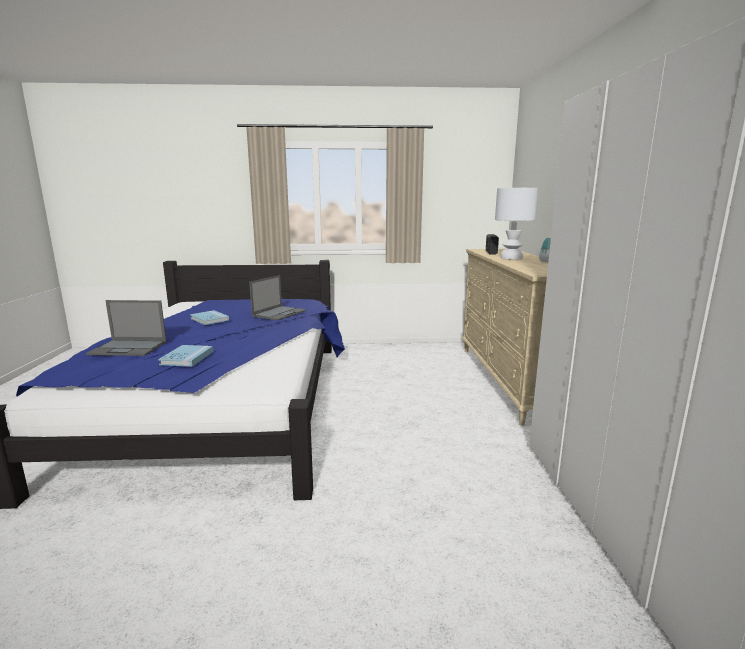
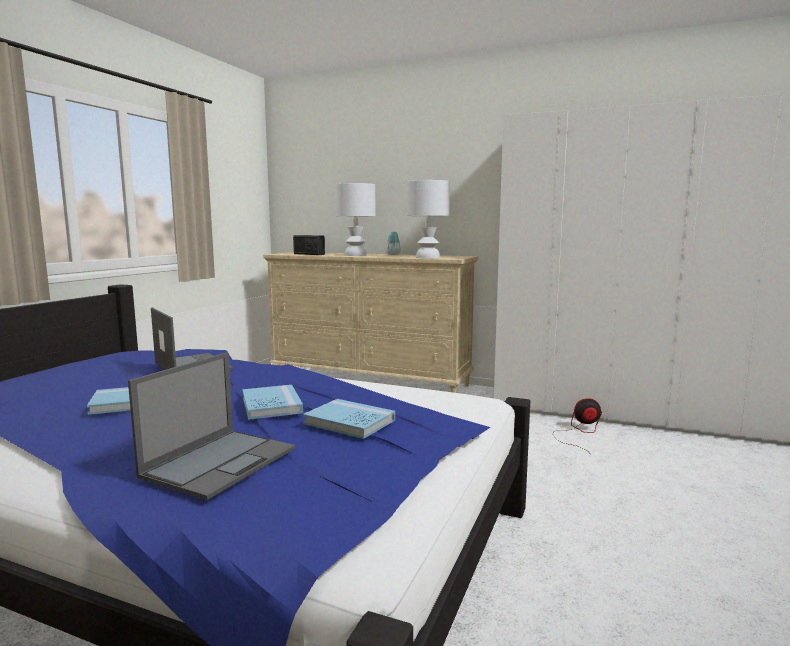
camera: 65 degrees left, 5 degrees down
none -> blue book [242,385,303,420]
none -> white table lamp [407,180,450,258]
none -> fan [552,398,602,455]

